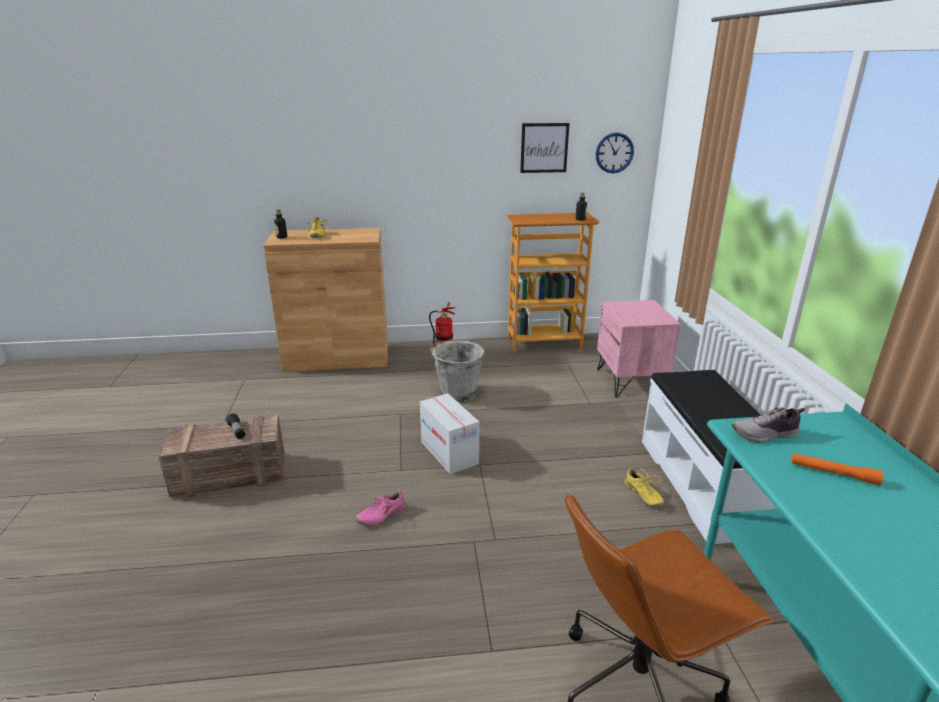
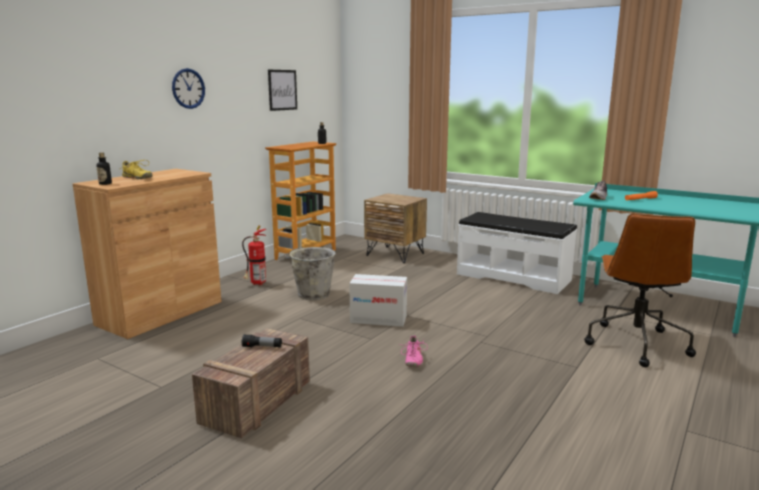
camera: 50 degrees left, 10 degrees down
wall clock [596,133,634,173] -> wall clock moved to [172,68,205,109]
pink nightstand [597,300,680,398] -> brown nightstand [364,193,427,263]
yellow shoe [624,467,664,508] -> none

